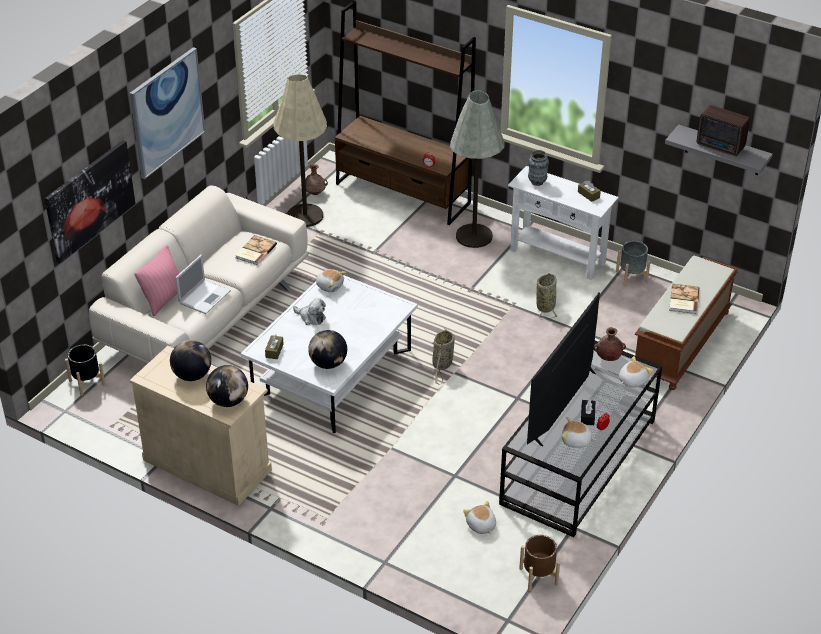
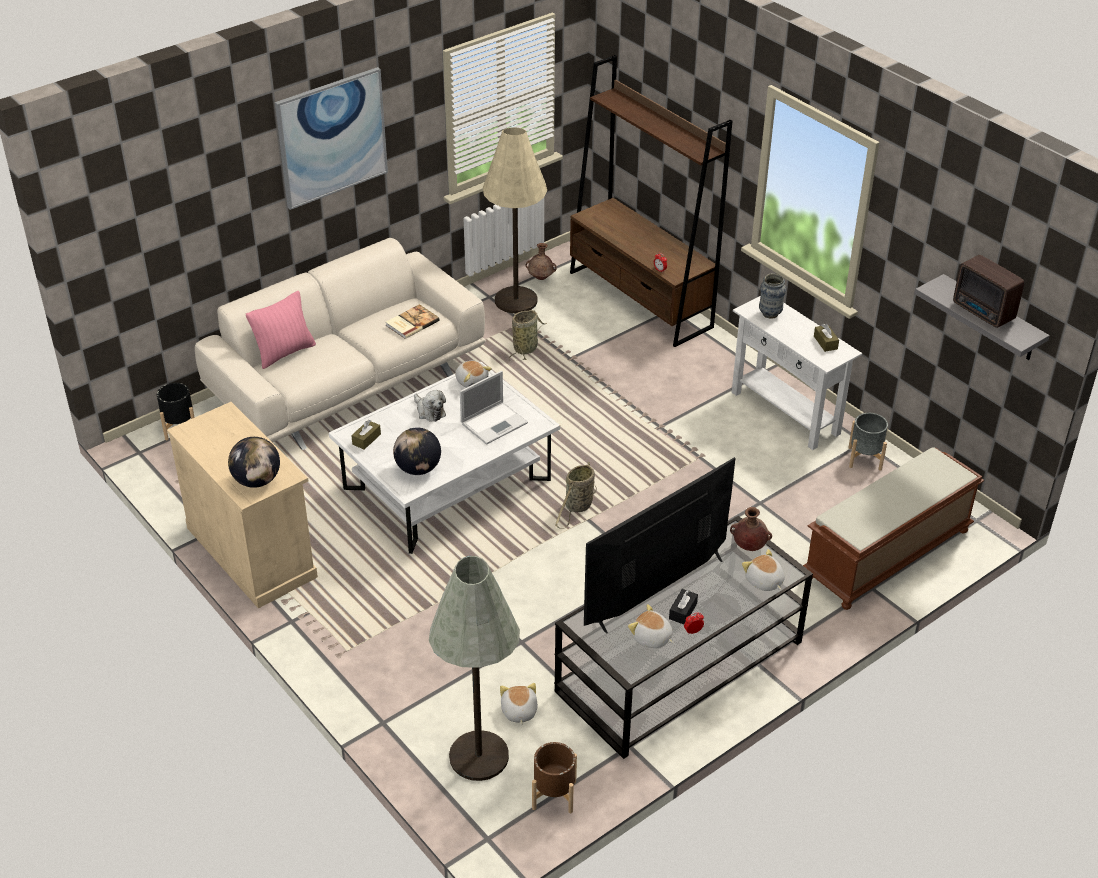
camera: 20 degrees right, 0 degrees up
picture [45,140,135,263] -> none
globe [170,340,211,381] -> none
laptop [175,255,231,314] -> laptop moved to [460,371,528,445]
grey floor lamp [450,90,505,248] -> grey floor lamp moved to [429,556,520,781]
basket [536,273,557,320] -> basket moved to [509,310,547,361]
plush toy [619,356,653,387] -> plush toy turned 105 degrees counterclockwise [742,549,785,591]
book [669,284,699,314] -> none

